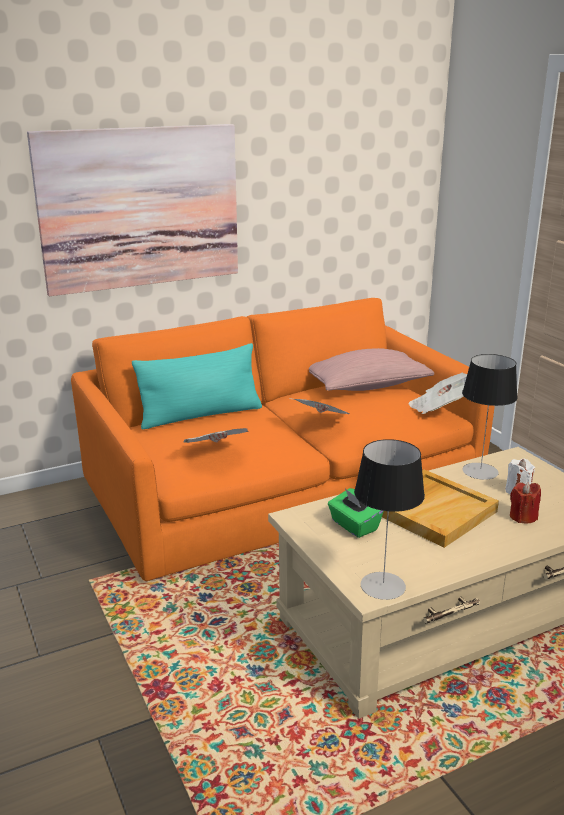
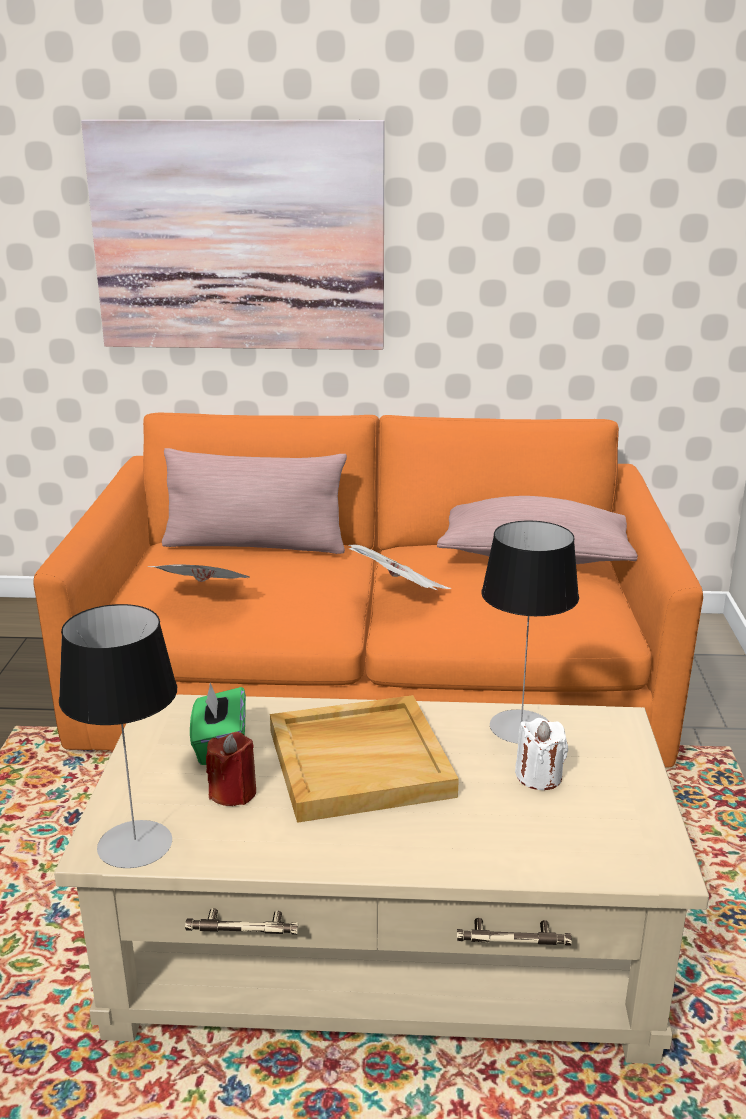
camera: 30 degrees right, 0 degrees up
turquoise pillow [132,343,262,429] -> pink pillow [162,448,347,554]
newspaper [409,373,467,414] -> none
red candle [510,482,541,523] -> red candle moved to [206,732,256,806]

